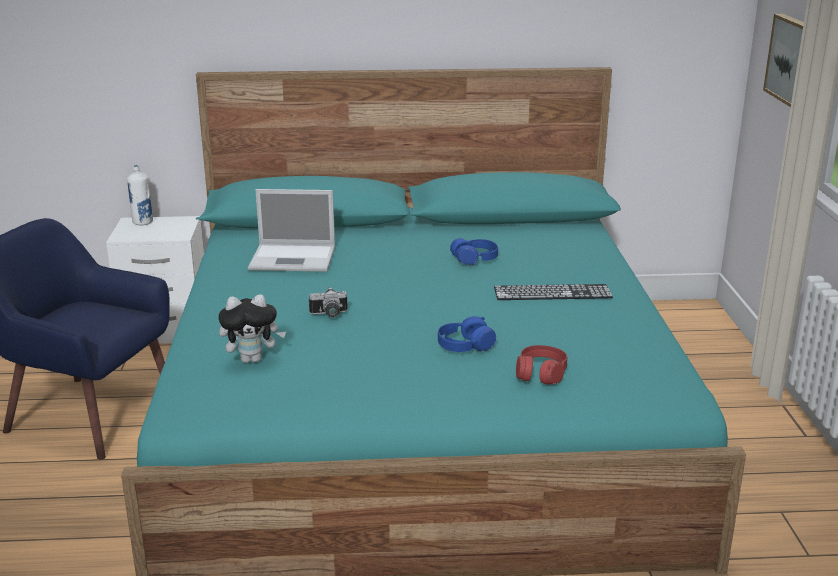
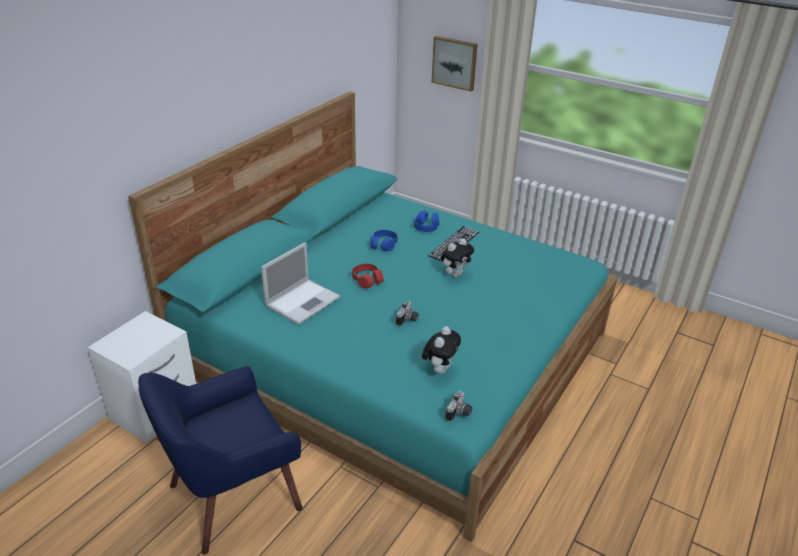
camera: 55 degrees left, 10 degrees up
white bottle [127,165,153,226] -> none
blue headphones [438,316,496,352] -> blue headphones moved to [414,210,439,232]
red headphones [516,345,567,384] -> red headphones moved to [352,264,384,288]
none -> plush toy [441,238,474,277]
none -> camera [445,391,472,422]

